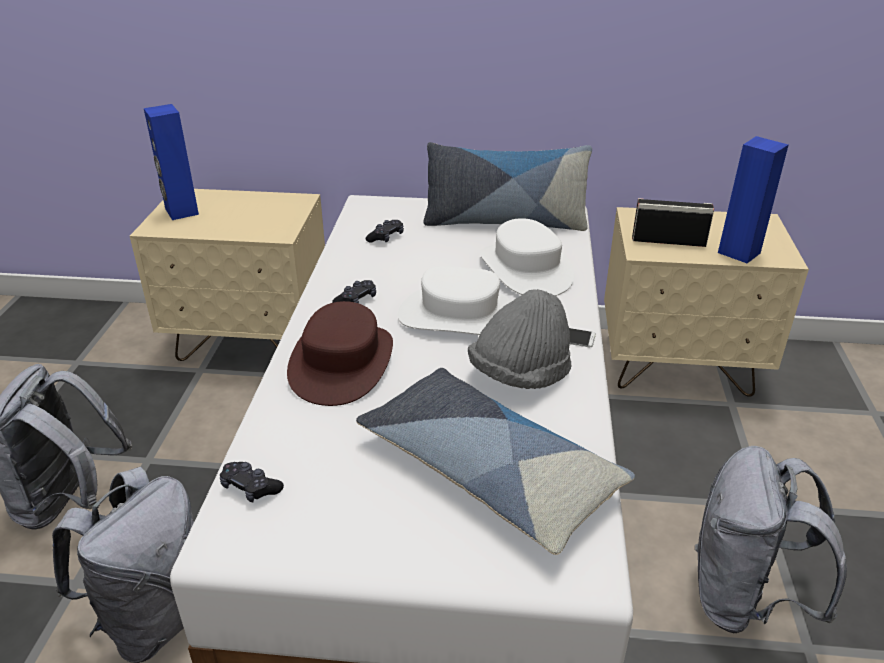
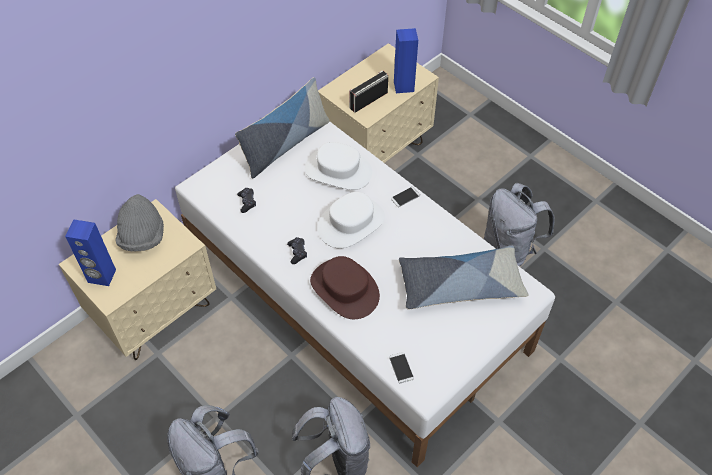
camera: 50 degrees left, 20 degrees up
black game controller [220,462,284,503] -> phone [389,352,414,383]
grey hat [468,289,571,389] -> grey hat moved to [115,194,164,252]

